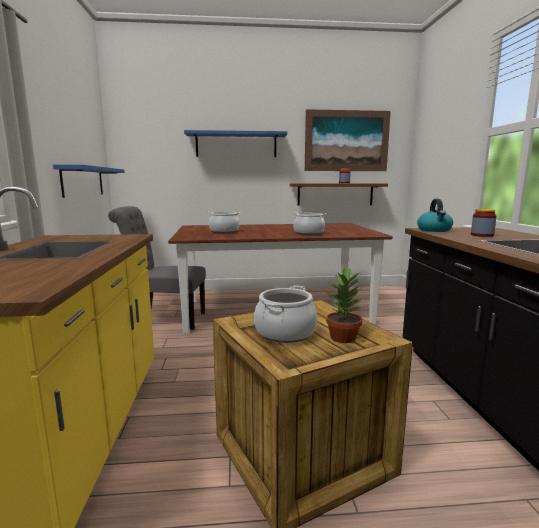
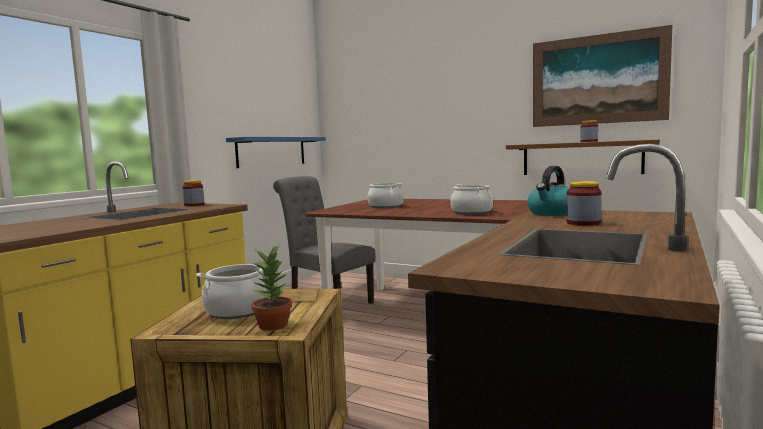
camera: 35 degrees right, 5 degrees down
blue shelf [184,130,287,157] -> none
none -> jar [182,180,204,206]

